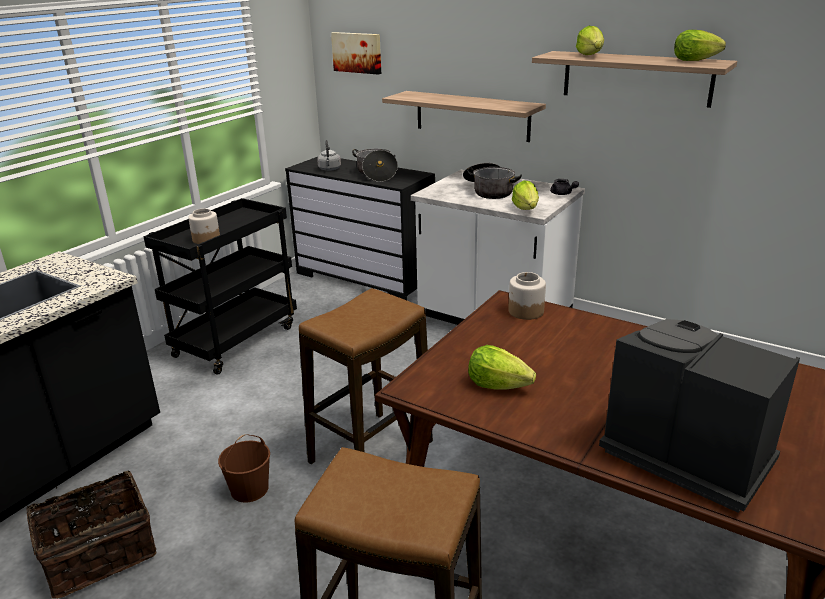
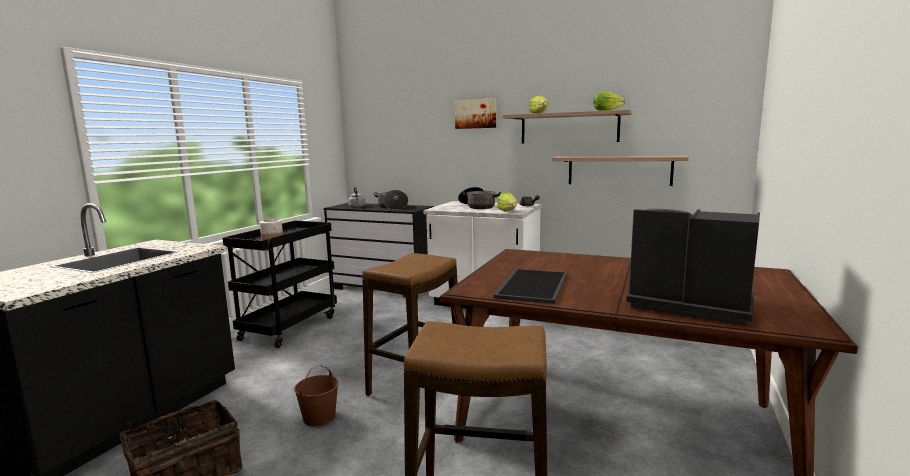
camera: 10 degrees left, 15 degrees down
picture [331,32,381,75] -> picture moved to [455,98,496,129]
shelf [382,91,546,142] -> shelf moved to [552,155,689,186]
lettuce [468,345,536,390] -> tray [493,269,567,304]
jar [508,272,546,320] -> none

